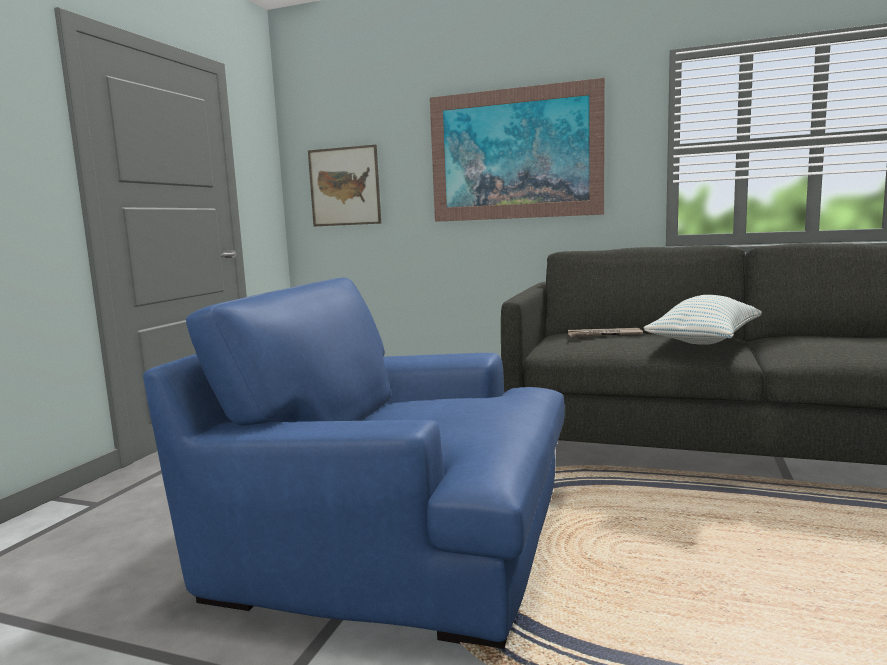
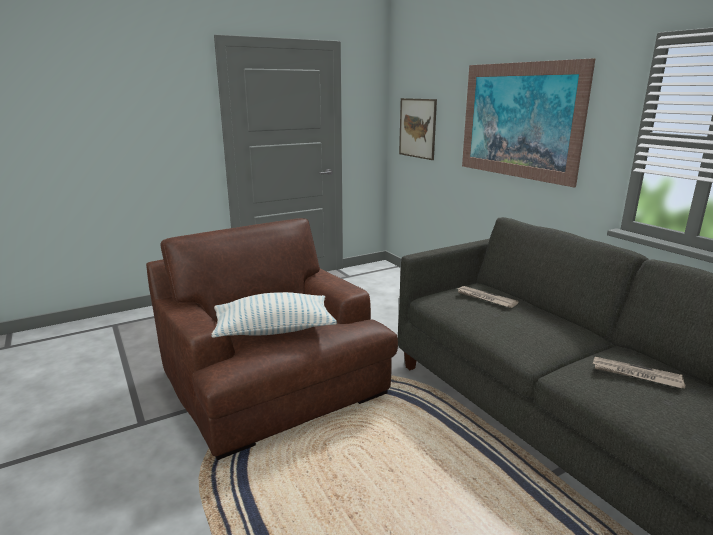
camera: 40 degrees right, 10 degrees up
blue armchair [143,277,565,649] -> brown armchair [146,218,398,460]
pillow [644,295,762,345] -> pillow moved to [211,292,337,338]
none -> newspaper [592,357,685,388]

